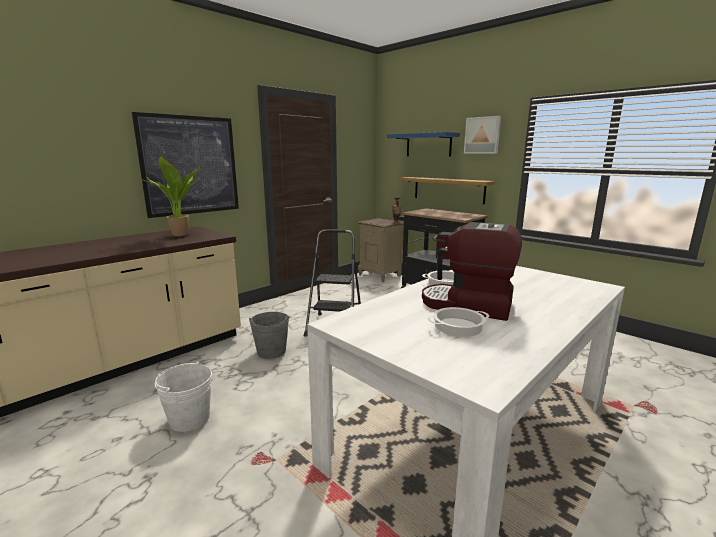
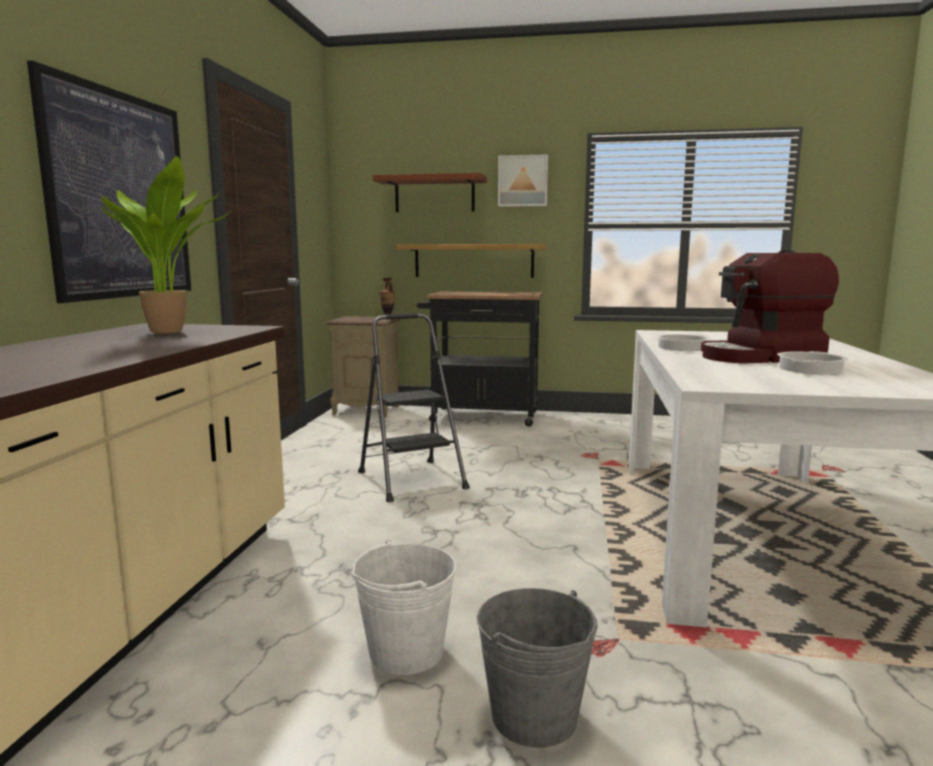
camera: 35 degrees left, 5 degrees down
grey bucket [249,312,290,359] -> grey bucket moved to [477,588,598,748]
blue shelf [387,132,460,157] -> brown shelf [373,173,487,212]

